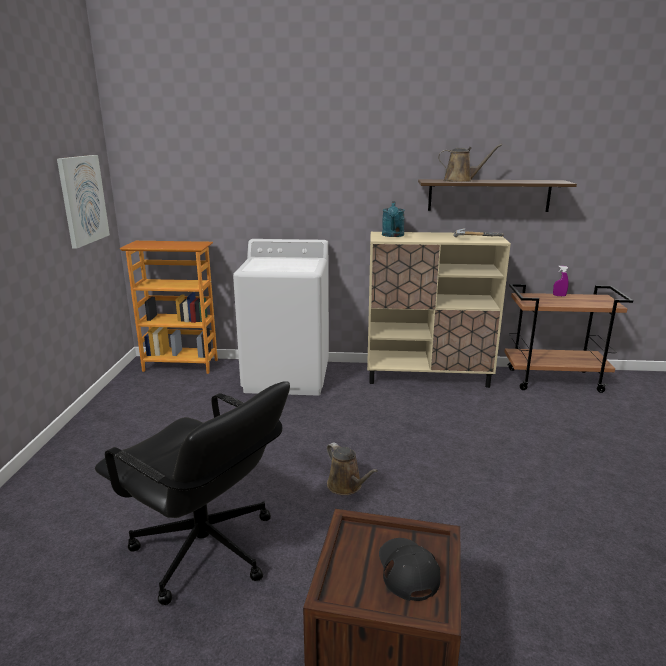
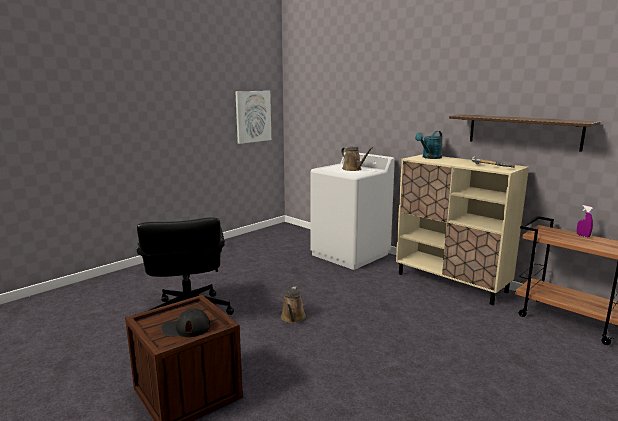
camera: 40 degrees right, 5 degrees down
bookcase [120,241,218,374] -> none
black cap [379,538,440,601] -> black cap turned 120 degrees counterclockwise [161,308,211,337]
brown watering can [438,144,502,182] -> brown watering can moved to [341,147,373,171]

